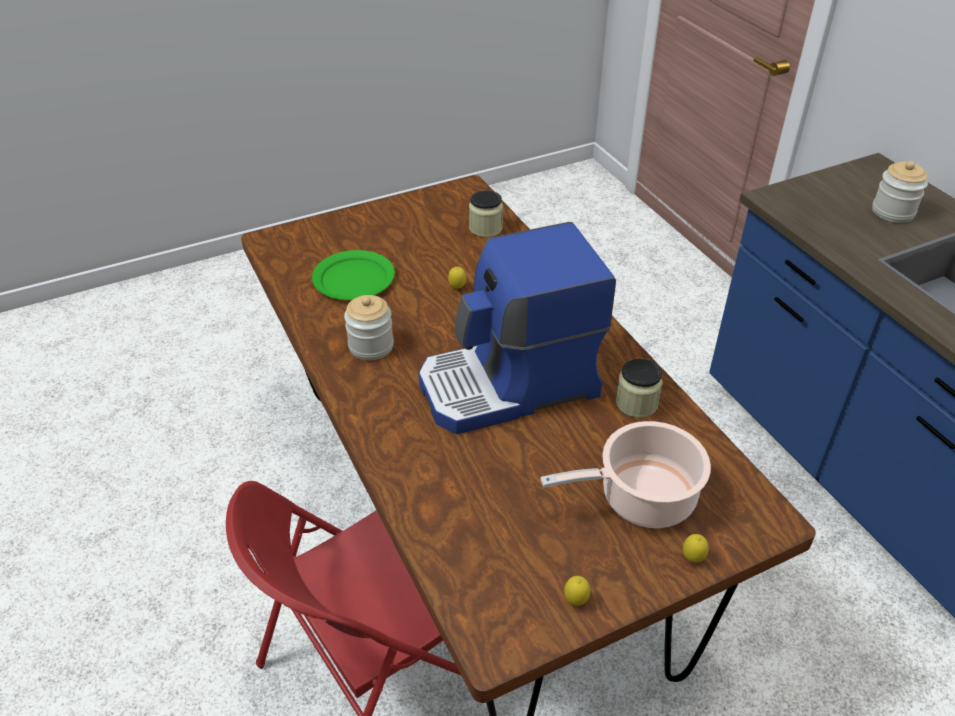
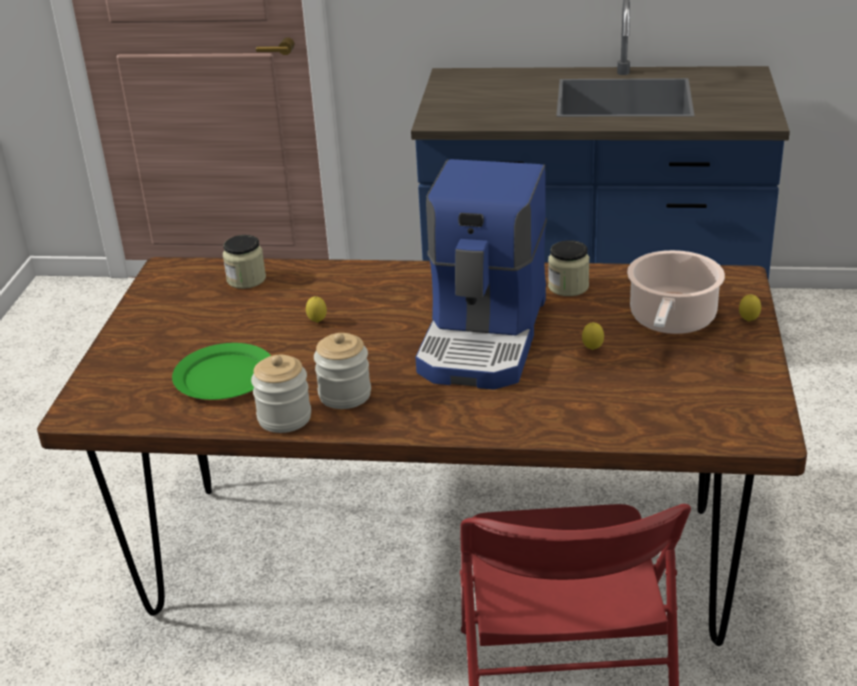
camera: 55 degrees left, 10 degrees down
lemon [564,576,591,606] -> lemon moved to [582,322,604,350]
jar [872,161,928,223] -> jar moved to [251,355,311,433]

